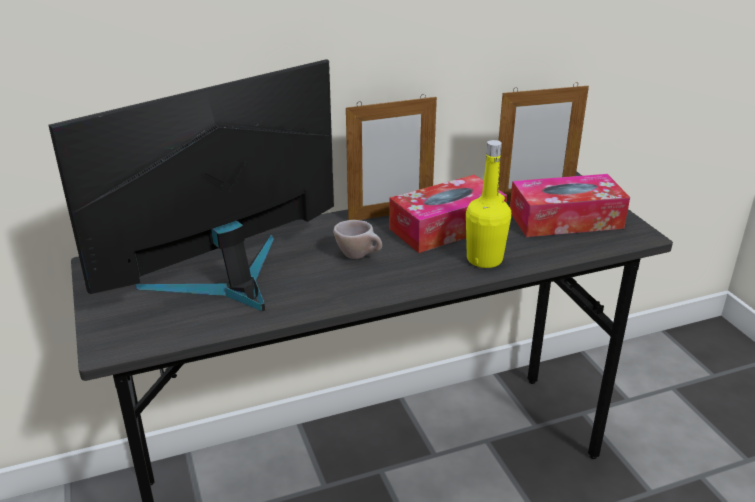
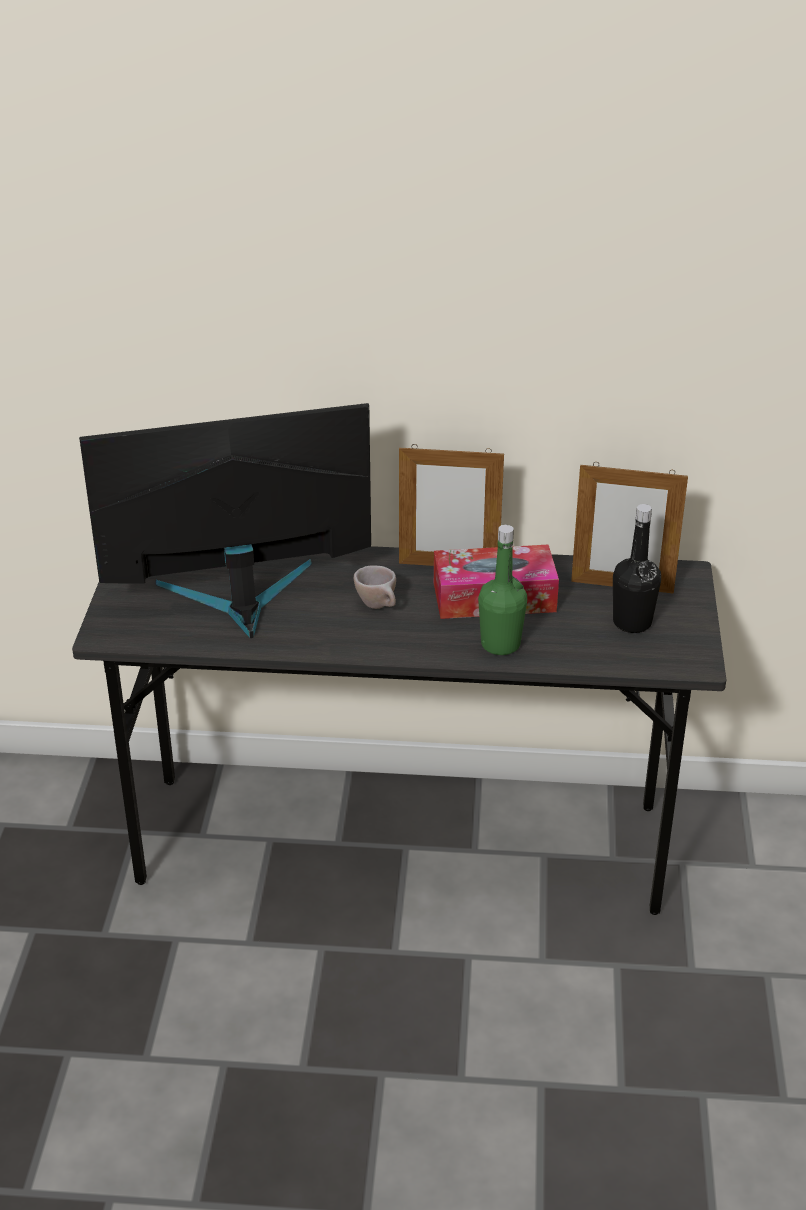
camera: 25 degrees right, 5 degrees up
yellow bottle [466,140,511,268] -> green bottle [478,525,527,655]
tissue box [510,174,630,237] -> black bottle [613,504,661,633]

